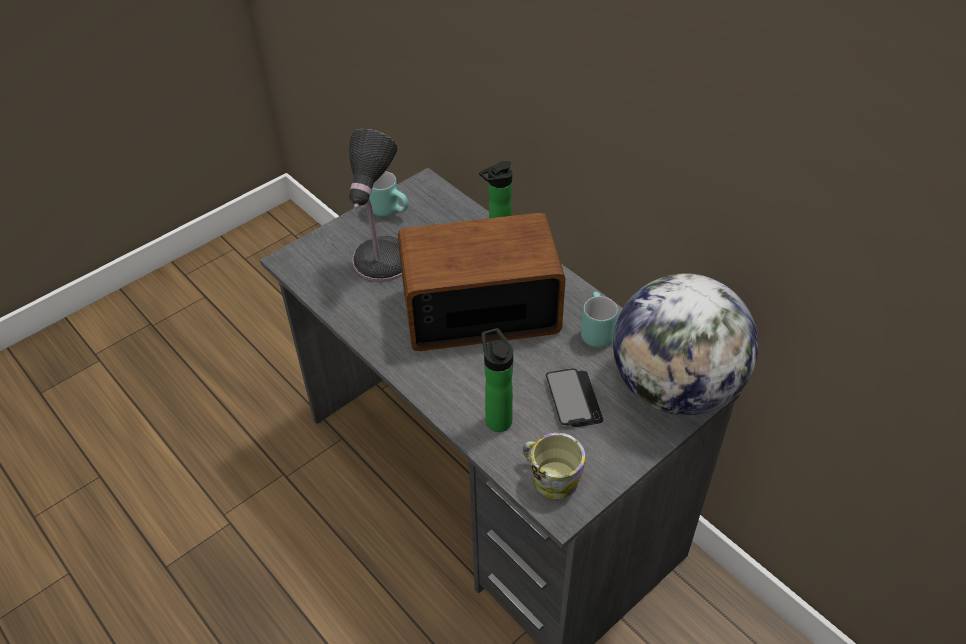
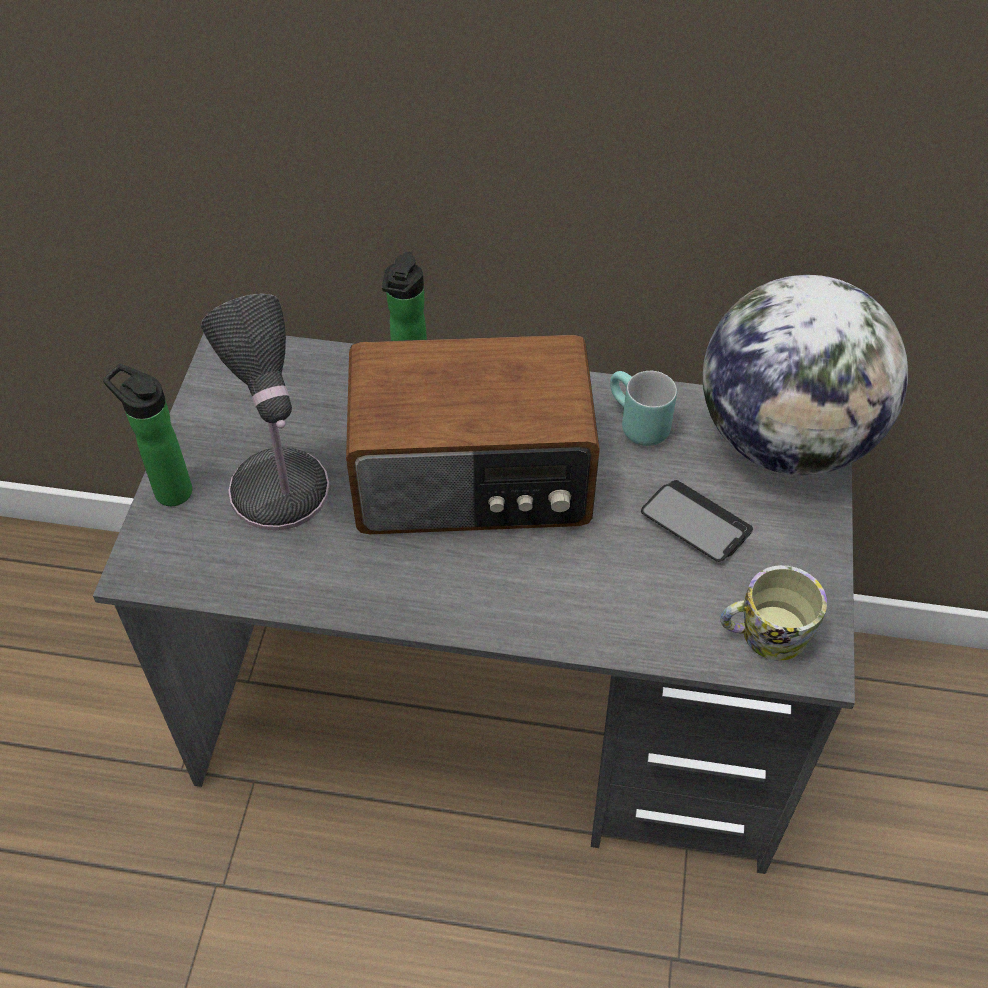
camera: 40 degrees left, 5 degrees up
turquoise mug [369,171,409,217] -> none
radio [398,213,566,351] -> radio turned 135 degrees counterclockwise [346,334,600,534]
bottle [482,328,513,432] -> bottle moved to [103,364,192,506]

